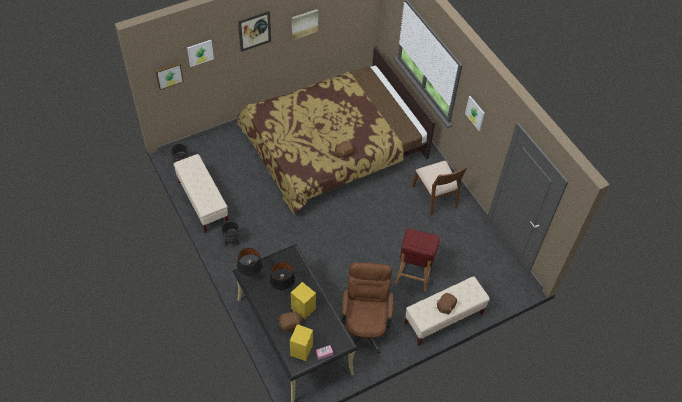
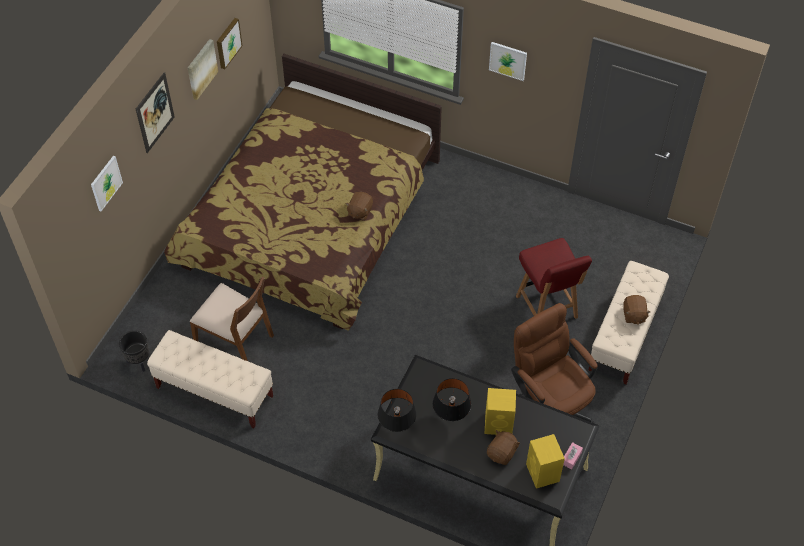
camera: 35 degrees left, 0 degrees up
picture [155,62,184,90] -> picture moved to [217,18,243,69]
black planter [221,221,240,246] -> none
brown chair [412,161,467,216] -> brown chair moved to [190,276,274,361]

